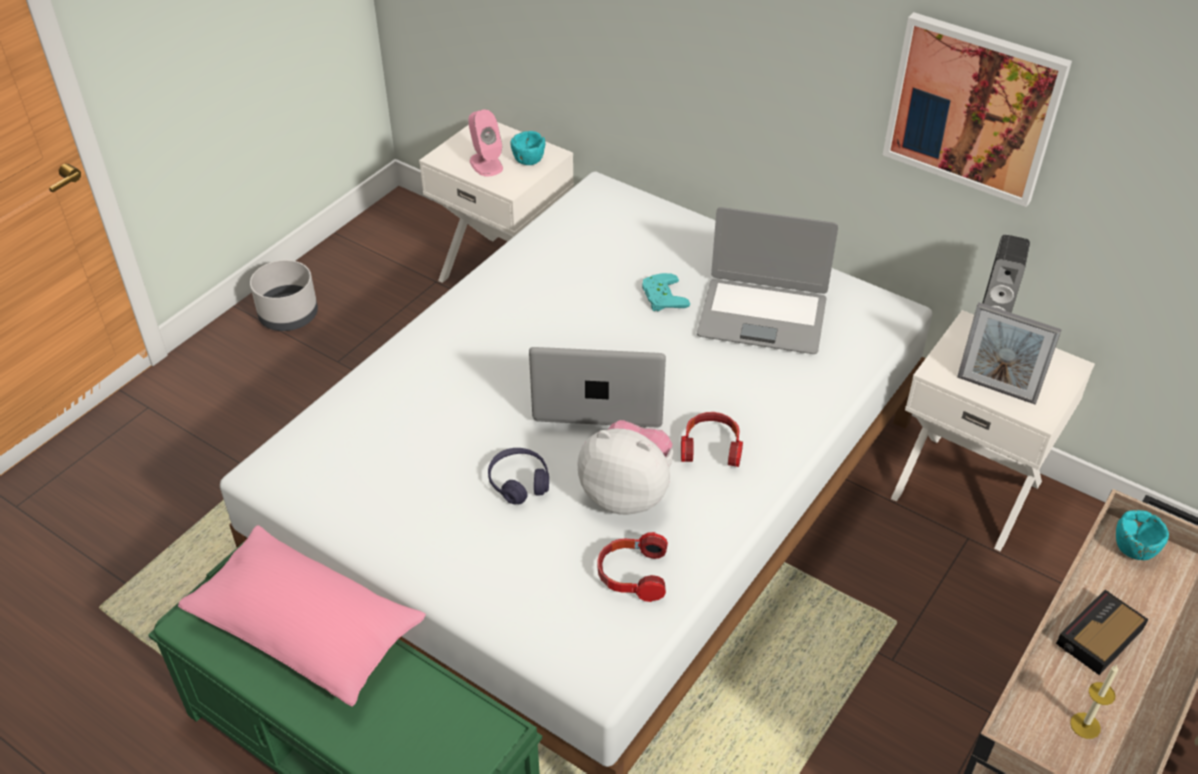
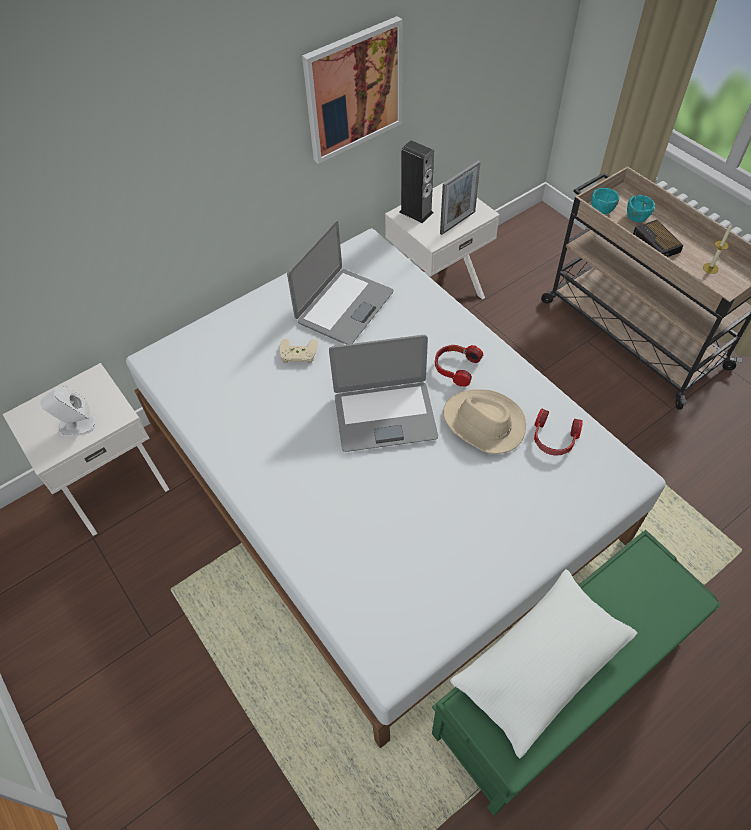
camera: 70 degrees left, 10 degrees up
pink pillow [178,525,426,707] -> white pillow [450,569,637,759]
grey planter [250,260,318,331] -> none
pink speaker [468,110,503,176] -> white speaker [41,386,97,437]
purple headphones [488,448,549,504] -> none
turquoise bowl [511,131,545,165] -> turquoise bowl moved to [627,195,655,222]
laptop [529,347,666,427] -> laptop turned 120 degrees counterclockwise [329,335,438,452]
plush toy [578,420,673,515] -> beige hat [443,389,526,454]
turquoise game controller [642,273,690,311] -> beige game controller [279,339,318,363]

